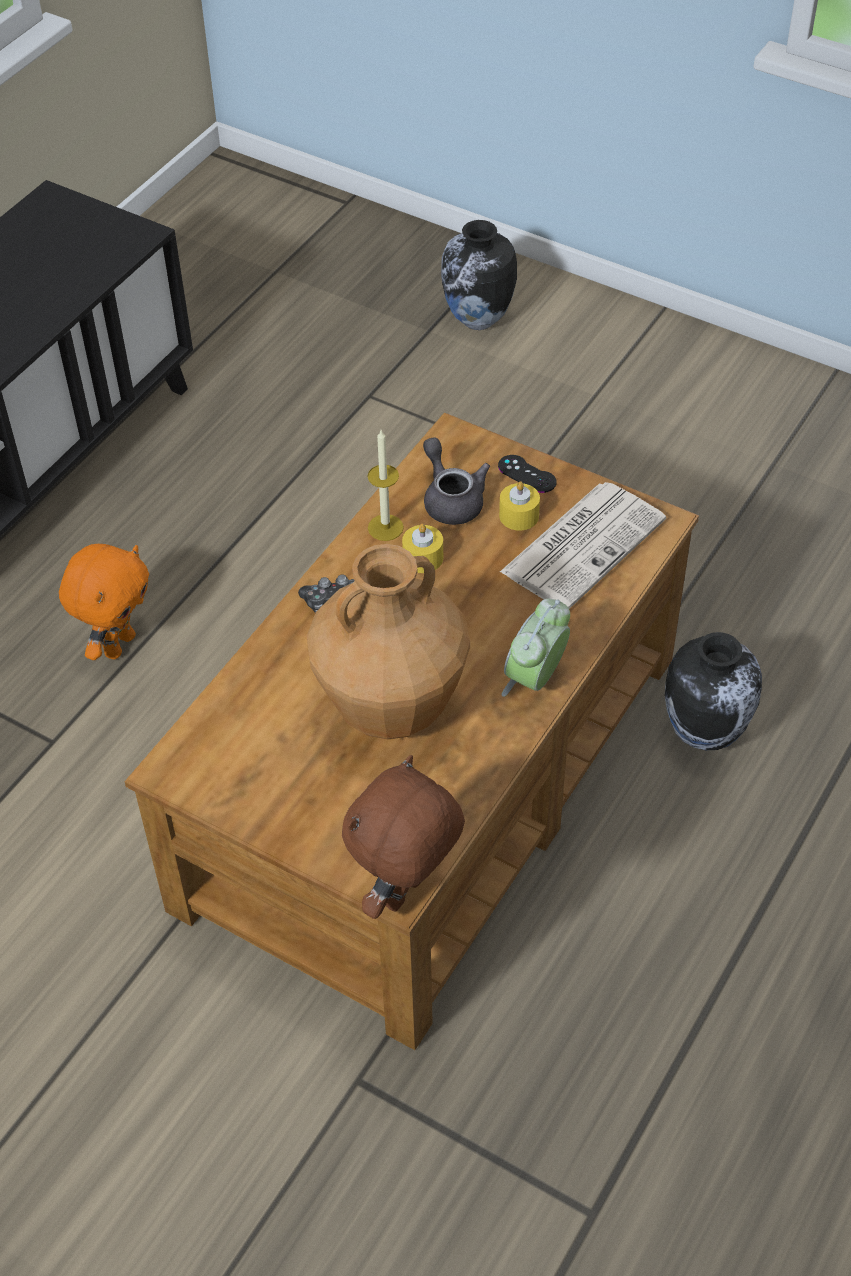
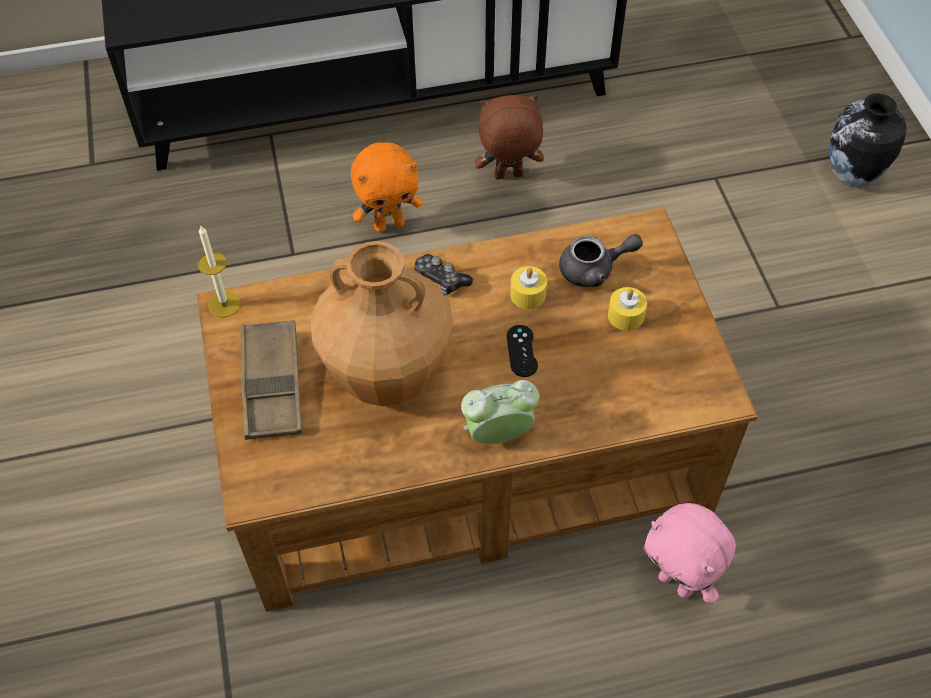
camera: 45 degrees right, 5 degrees up
brown plush toy [342,755,465,919] -> brown plush toy moved to [475,95,544,179]
candle [367,430,404,541] -> candle moved to [198,226,241,318]
grey teapot [423,437,490,525] -> grey teapot turned 60 degrees clockwise [559,234,643,287]
black game controller [498,455,556,493] -> black game controller moved to [507,325,538,377]
newspaper [500,482,666,609] -> none
vase [665,632,762,750] -> pink plush toy [643,503,736,604]
none -> brown tray [240,320,302,440]

